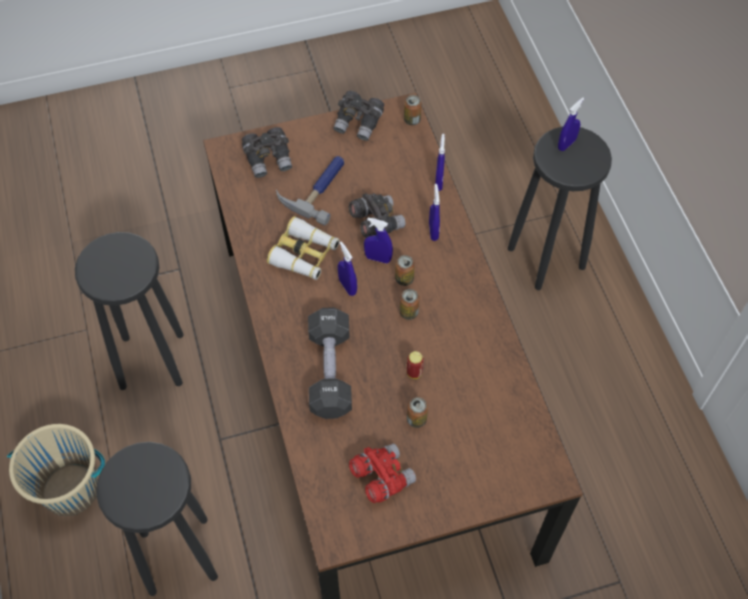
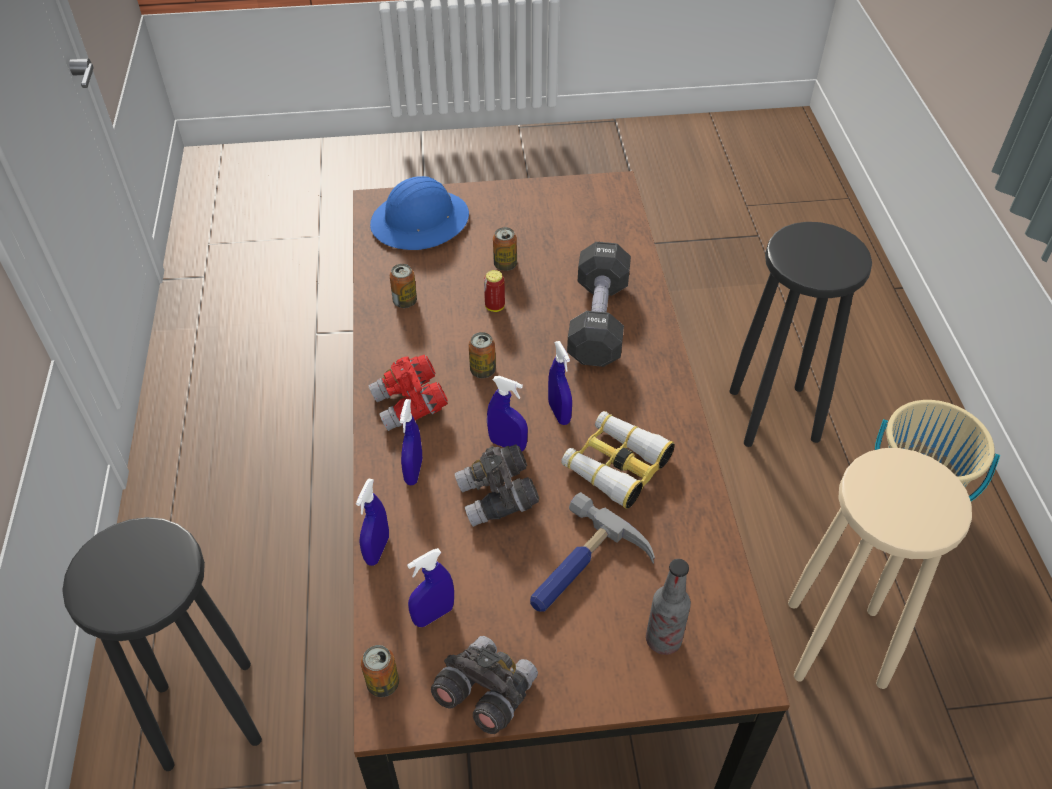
camera: 170 degrees left, 10 degrees down
black stool [75,232,184,390] -> beige stool [788,448,972,689]
grey binoculars [242,127,292,178] -> bottle [646,559,691,655]
red binoculars [349,444,416,503] -> red binoculars moved to [368,355,448,431]
can [395,255,415,286] -> can moved to [390,264,417,308]
blue spray bottle [558,98,584,151] -> blue spray bottle moved to [407,548,454,627]
none -> blue hard hat [370,176,469,250]

